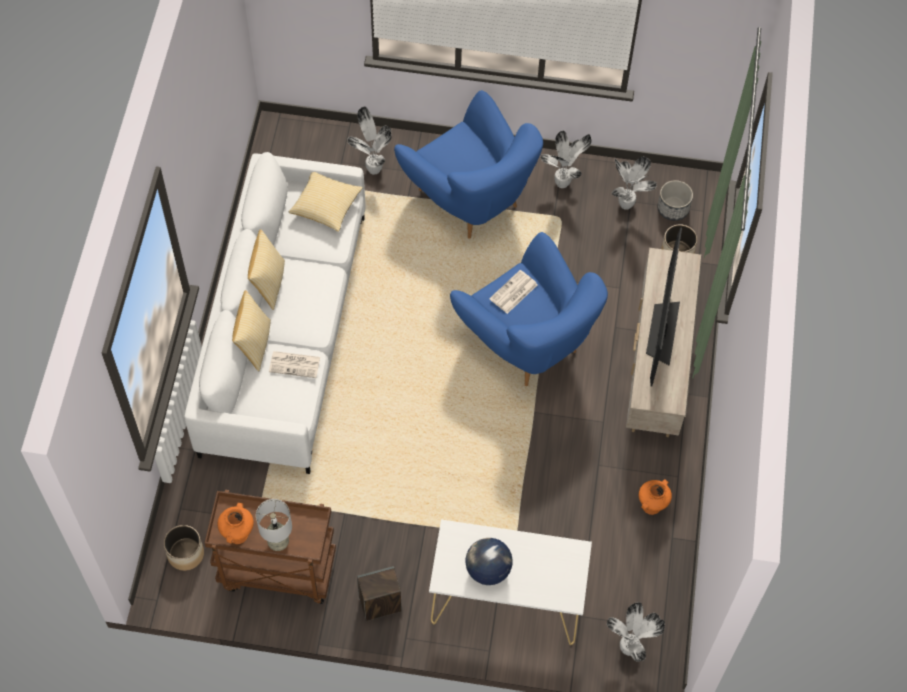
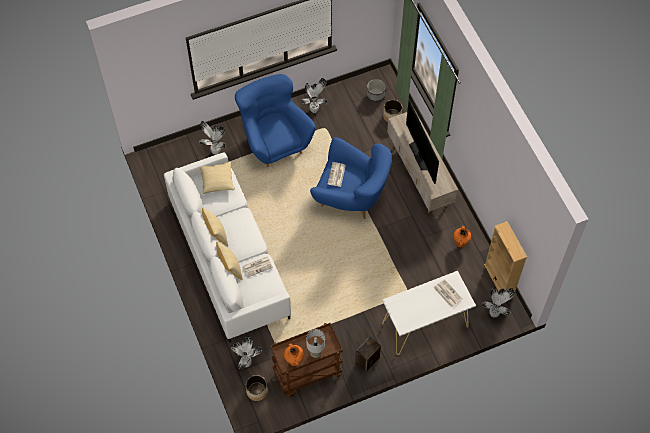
camera: 30 degrees left, 0 degrees up
blue armchair [394,90,543,239] -> blue armchair turned 135 degrees counterclockwise [235,74,316,167]
globe [465,538,513,585] -> none
potted plant [612,157,657,210] -> potted plant moved to [231,337,261,369]
none -> newspaper [434,279,462,308]
none -> beige bookcase [484,221,527,291]

